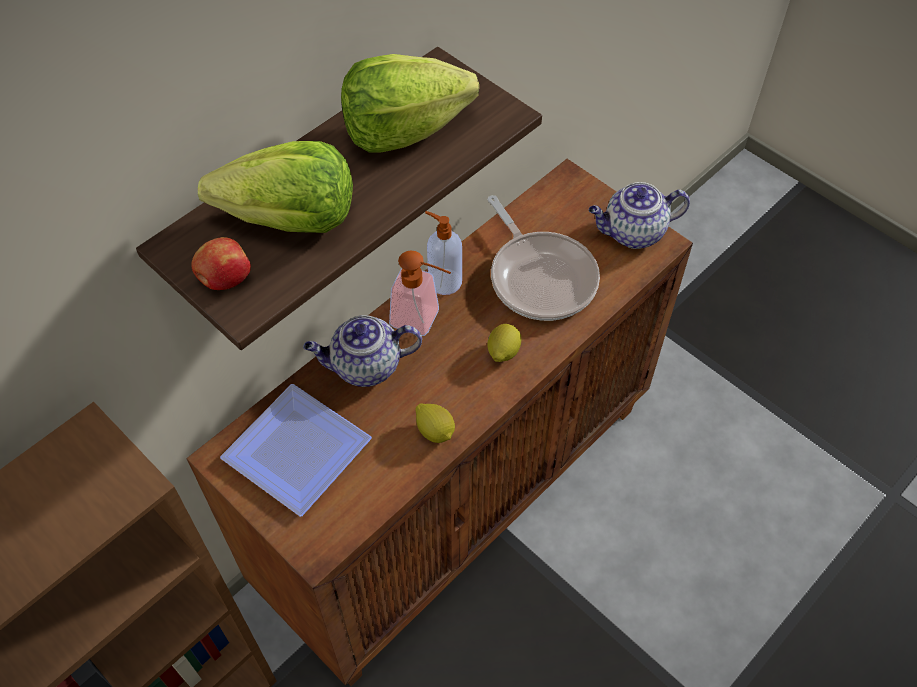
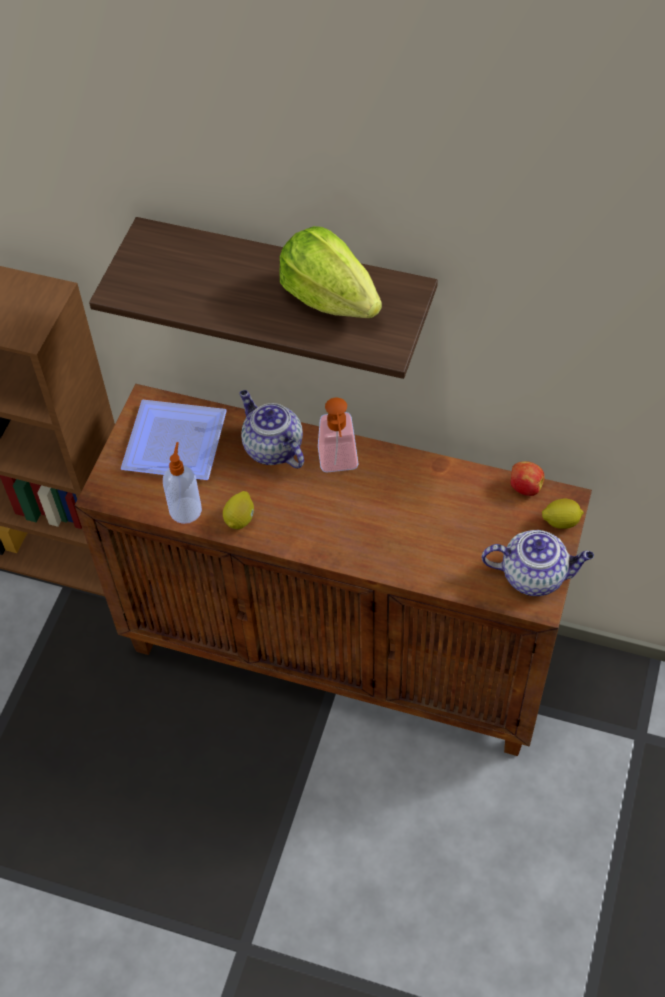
camera: 65 degrees right, 0 degrees up
apple [191,237,251,290] -> apple moved to [511,461,545,496]
lettuce [198,141,353,233] -> none
soap dispenser [425,211,462,295] -> soap dispenser moved to [163,442,202,524]
frying pan [487,195,600,321] -> none
lemon [487,324,521,362] -> lemon moved to [542,499,584,529]
teapot [589,182,690,249] -> teapot turned 135 degrees clockwise [482,530,594,596]

